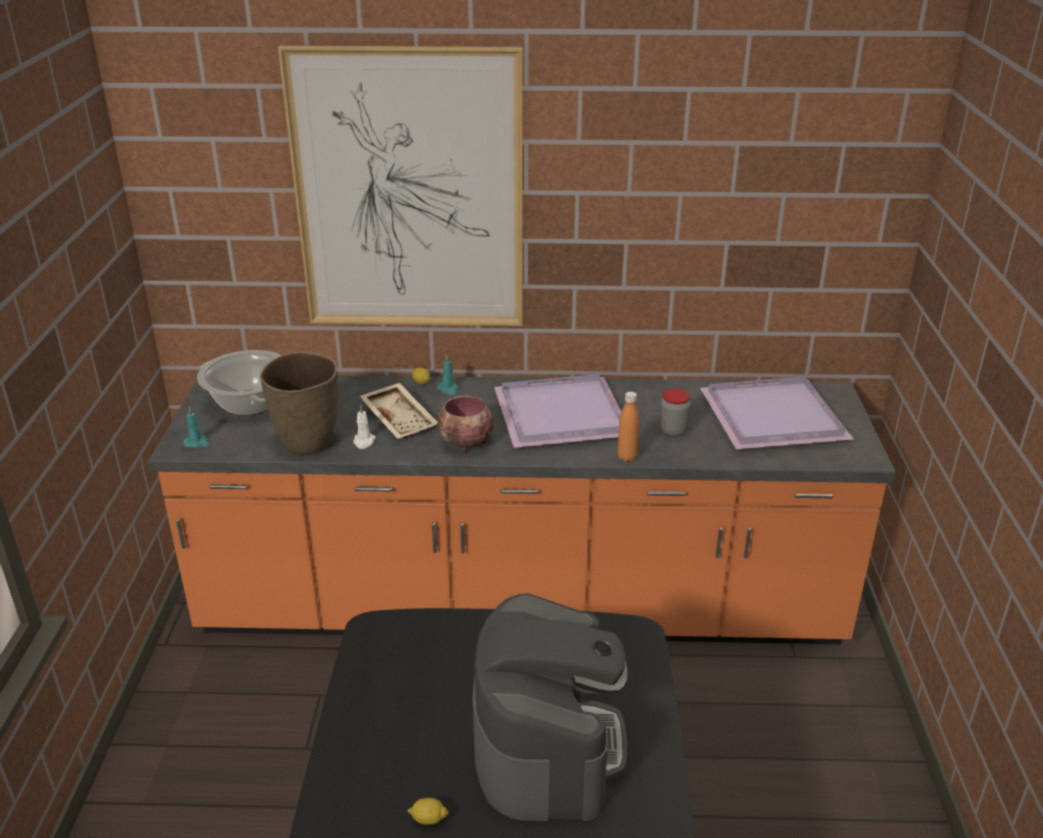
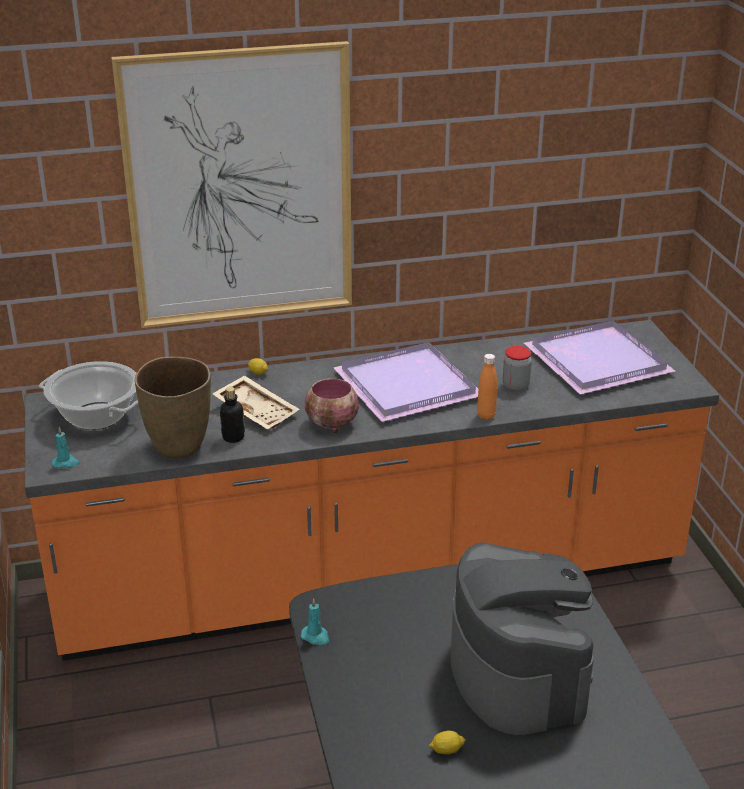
camera: 15 degrees left, 0 degrees up
white candle [353,405,376,449] -> bottle [220,387,245,443]
turquoise candle [437,355,459,395] -> turquoise candle moved to [301,598,329,645]

